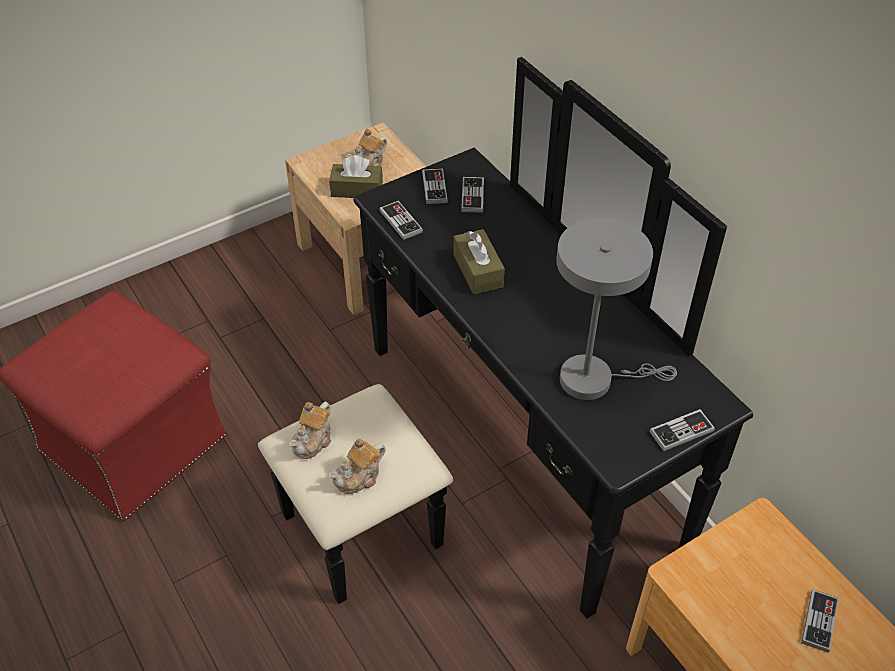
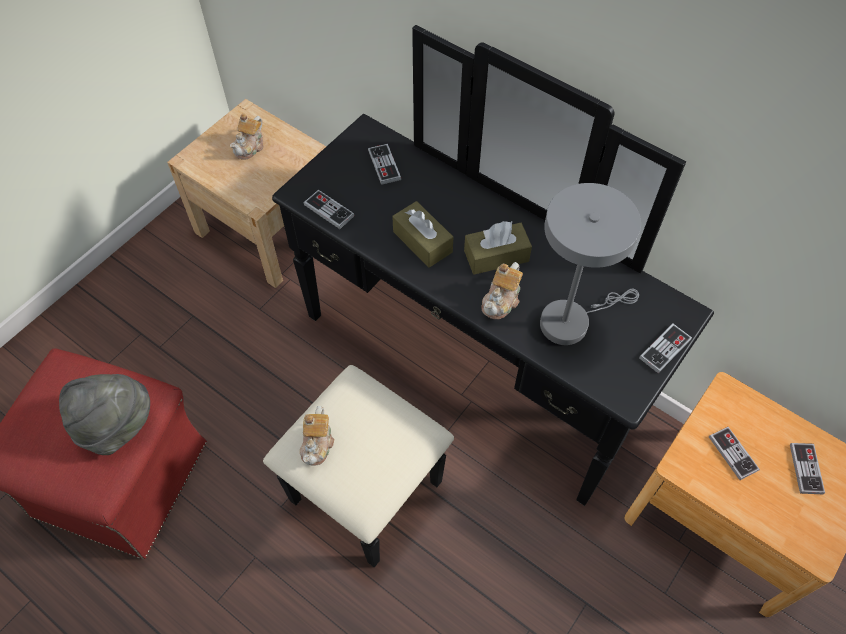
camera: 20 degrees left, 10 degrees up
brown tissue box [329,155,383,198] -> brown tissue box moved to [464,221,532,274]
teapot [329,439,386,494] -> teapot moved to [481,262,523,319]
game controller [422,168,448,204] -> game controller moved to [709,427,760,480]
none -> grey hat [59,374,150,455]

